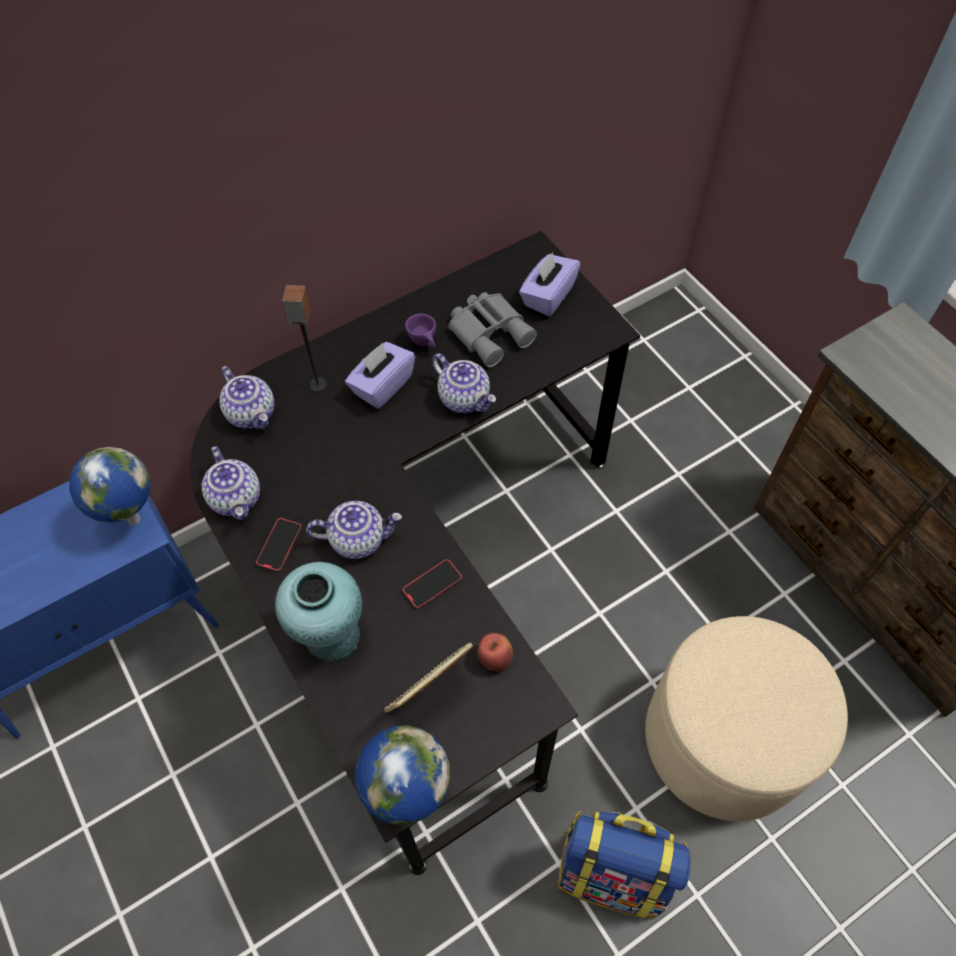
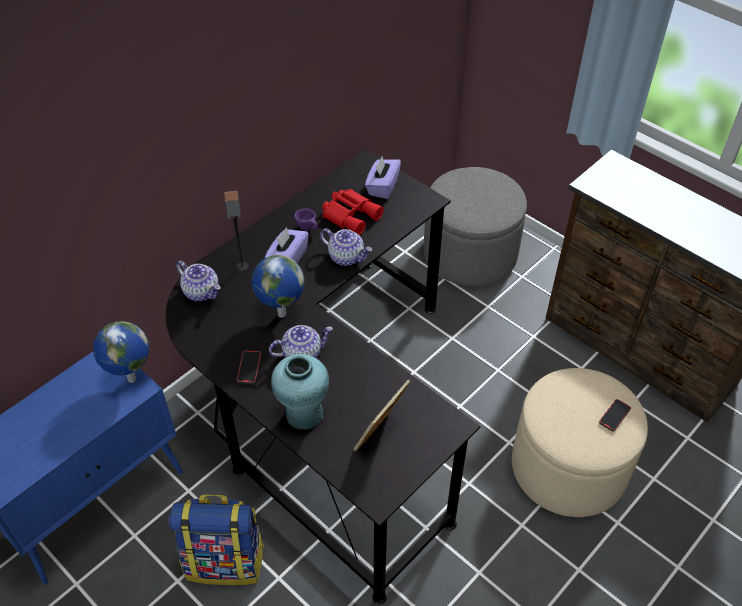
camera: 15 degrees left, 10 degrees down
teapot [202,446,260,520] -> none
globe [355,725,450,825] -> globe moved to [252,255,304,318]
phone [403,559,462,609] -> phone moved to [599,399,631,431]
grey binoculars [448,292,537,367] -> red binoculars [322,189,384,235]
apple [477,633,513,671] -> none
backpack [558,811,690,918] -> backpack moved to [169,495,264,585]
none -> grey ottoman [424,167,527,286]

